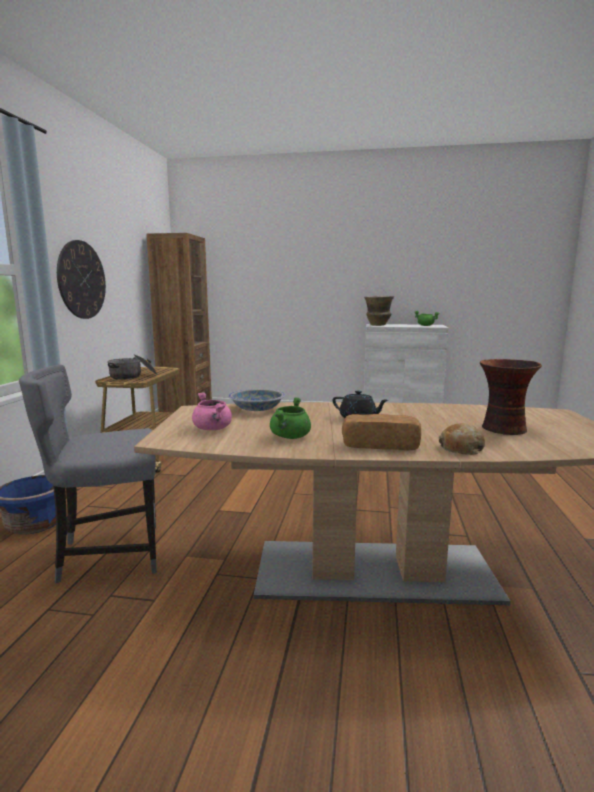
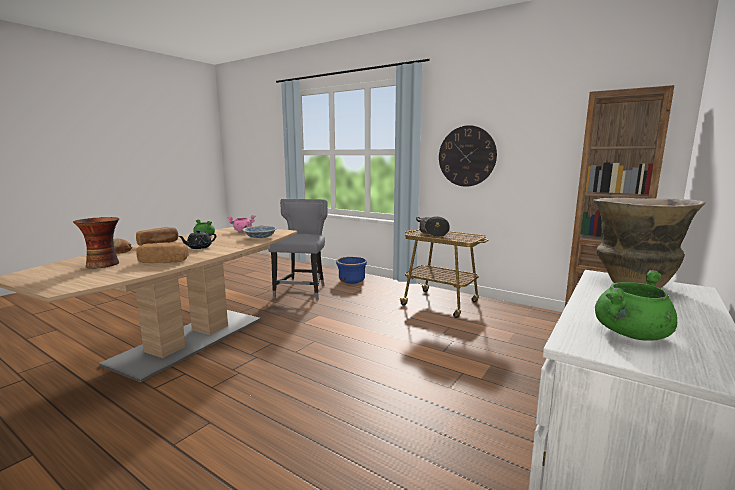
camera: 115 degrees right, 0 degrees up
none -> bread [136,243,189,263]

